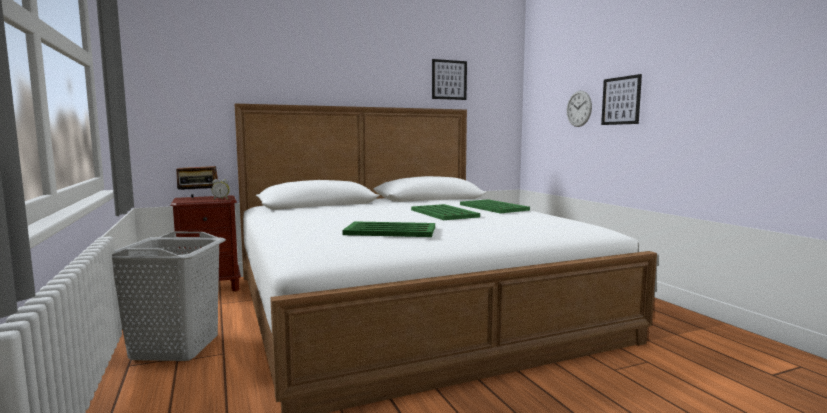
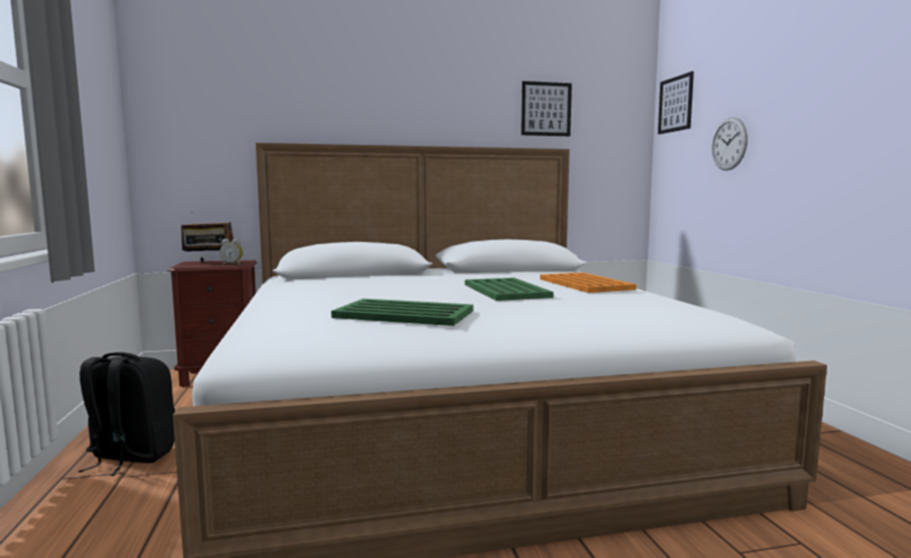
camera: 10 degrees right, 0 degrees up
grey laundry basket [112,231,226,361] -> black backpack [78,352,175,476]
green tray [460,199,530,213] -> orange tray [540,272,636,293]
picture [601,74,642,125] -> picture moved to [658,71,694,134]

